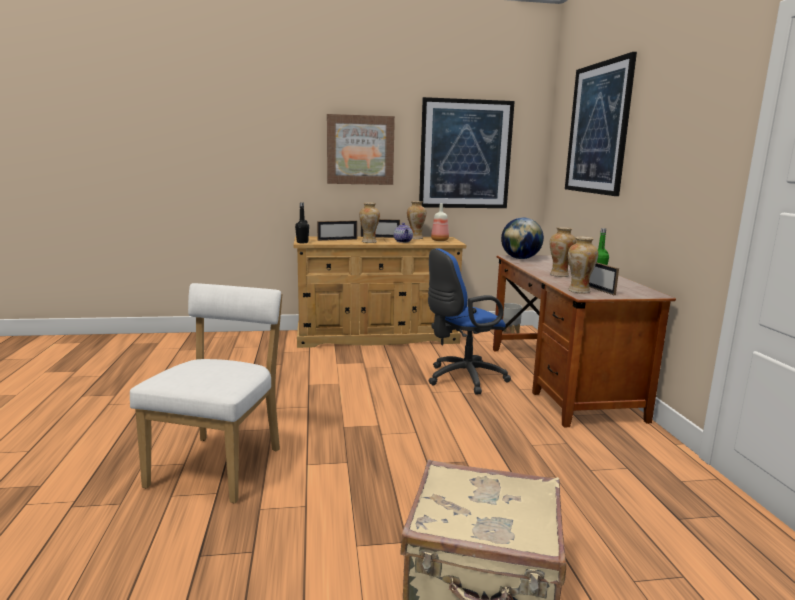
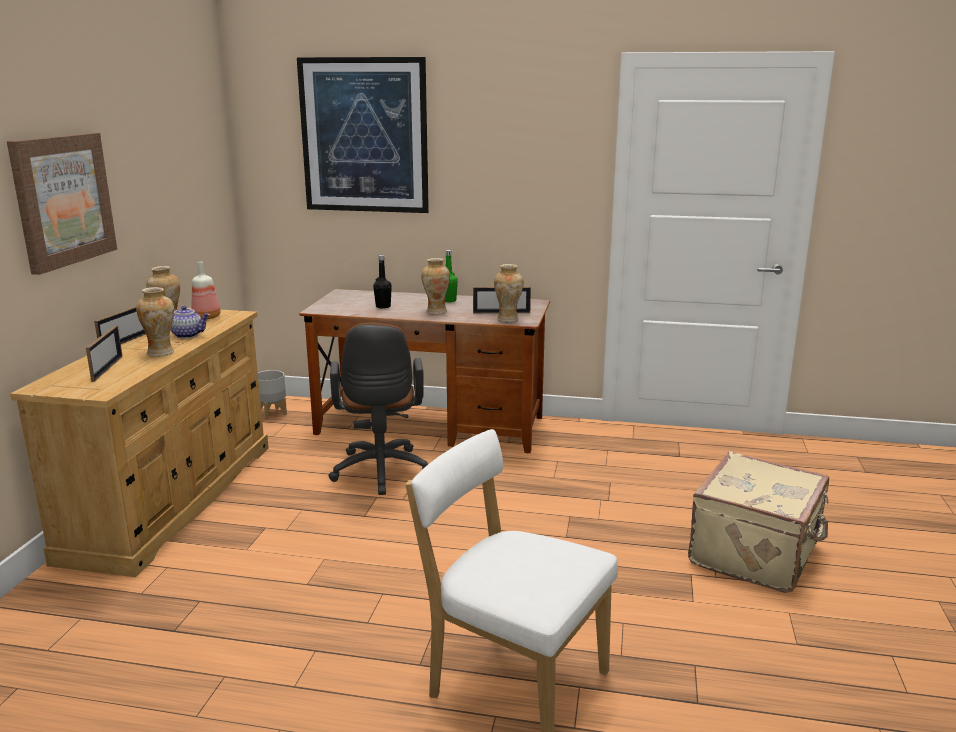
camera: 70 degrees left, 5 degrees up
black bottle [295,202,309,243] -> black bottle moved to [373,255,392,309]
picture [419,97,515,208] -> none
blue office chair [428,248,511,394] -> brown office chair [328,322,428,495]
globe [501,217,544,259] -> none

